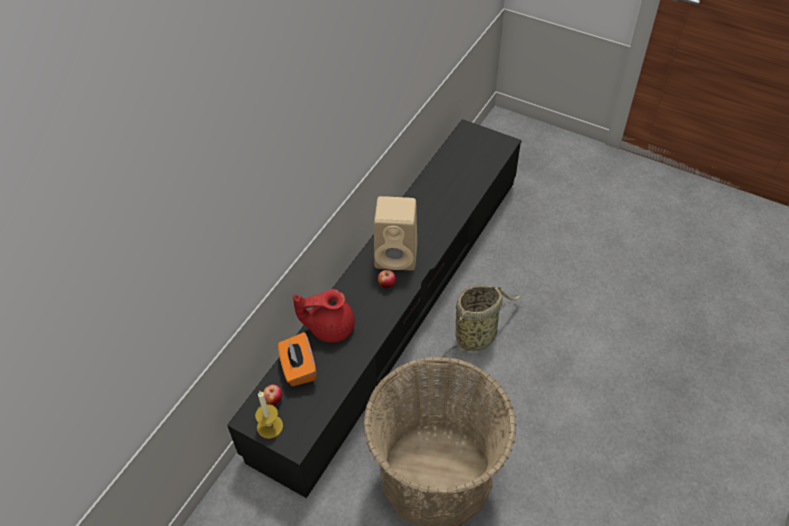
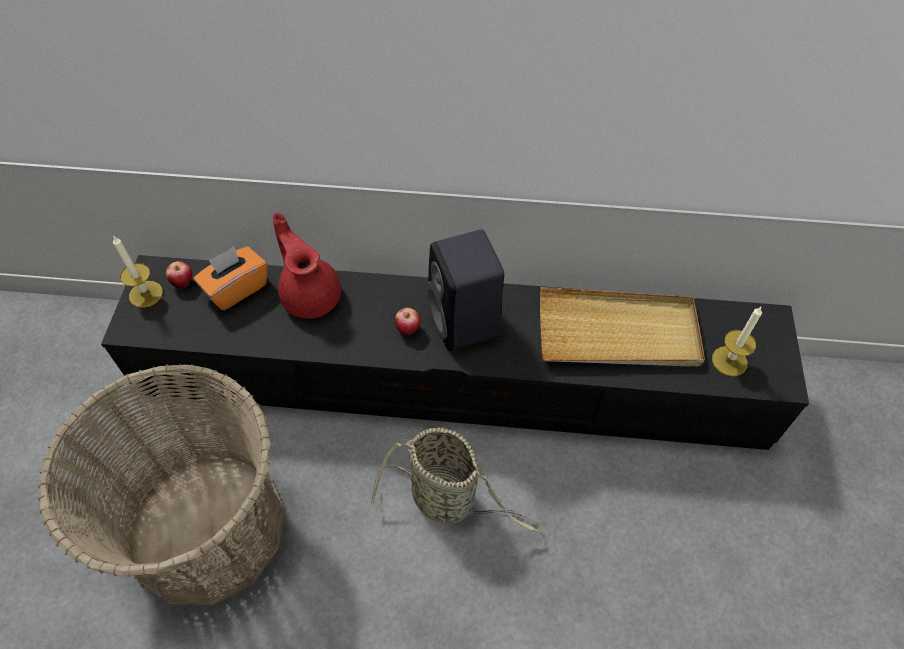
camera: 65 degrees right, 5 degrees up
beige speaker [374,196,417,270] -> black speaker [426,230,504,351]
none -> beige tray [540,287,705,367]
none -> candle [712,307,762,377]

